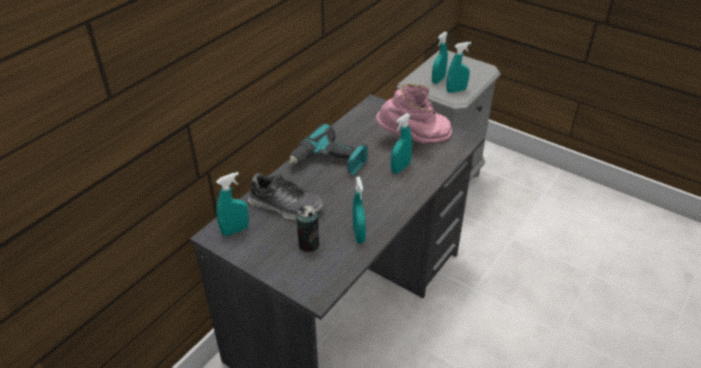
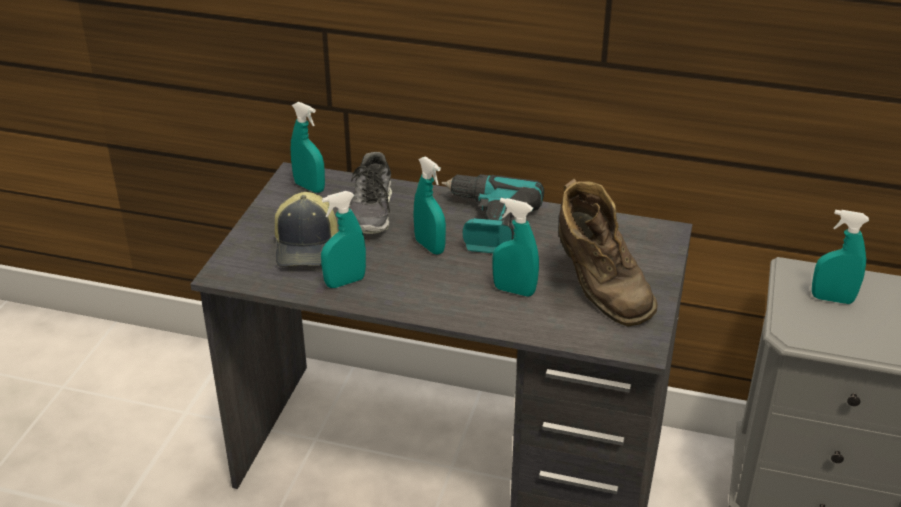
camera: 70 degrees right, 5 degrees down
can [296,205,319,252] -> cap [275,192,338,267]
pink boot [376,84,452,143] -> brown boot [559,179,658,327]
turquoise spray bottle [446,42,471,93] -> turquoise spray bottle moved to [414,156,446,255]

